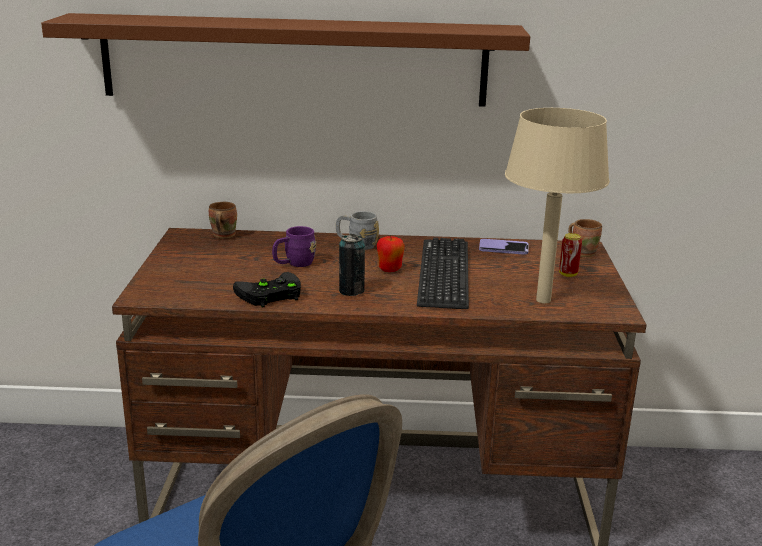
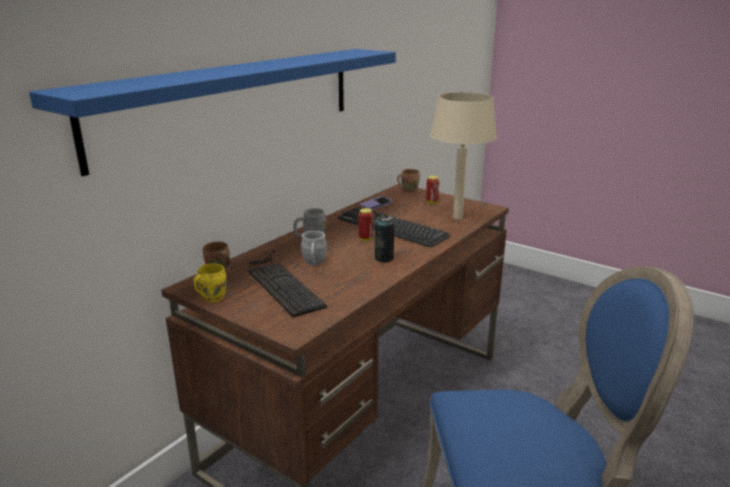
camera: 55 degrees left, 0 degrees up
brown shelf [41,13,530,107] -> blue shelf [29,49,396,176]
black game controller [233,272,301,307] -> none
purple mug [272,226,316,267] -> grey mug [301,231,327,266]
apple [377,235,405,272] -> can [358,208,373,241]
none -> yellow mug [192,264,226,302]
none -> keyboard [248,250,327,318]

